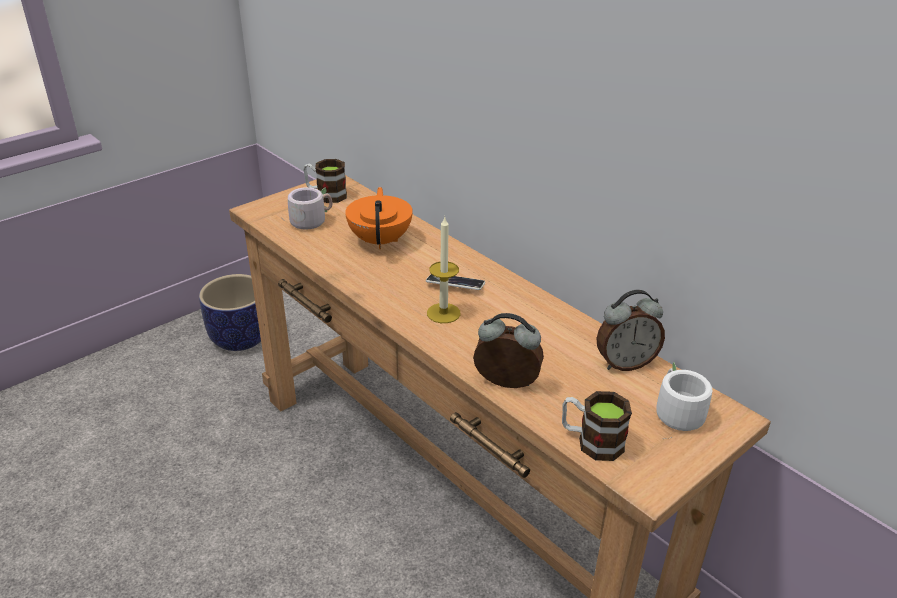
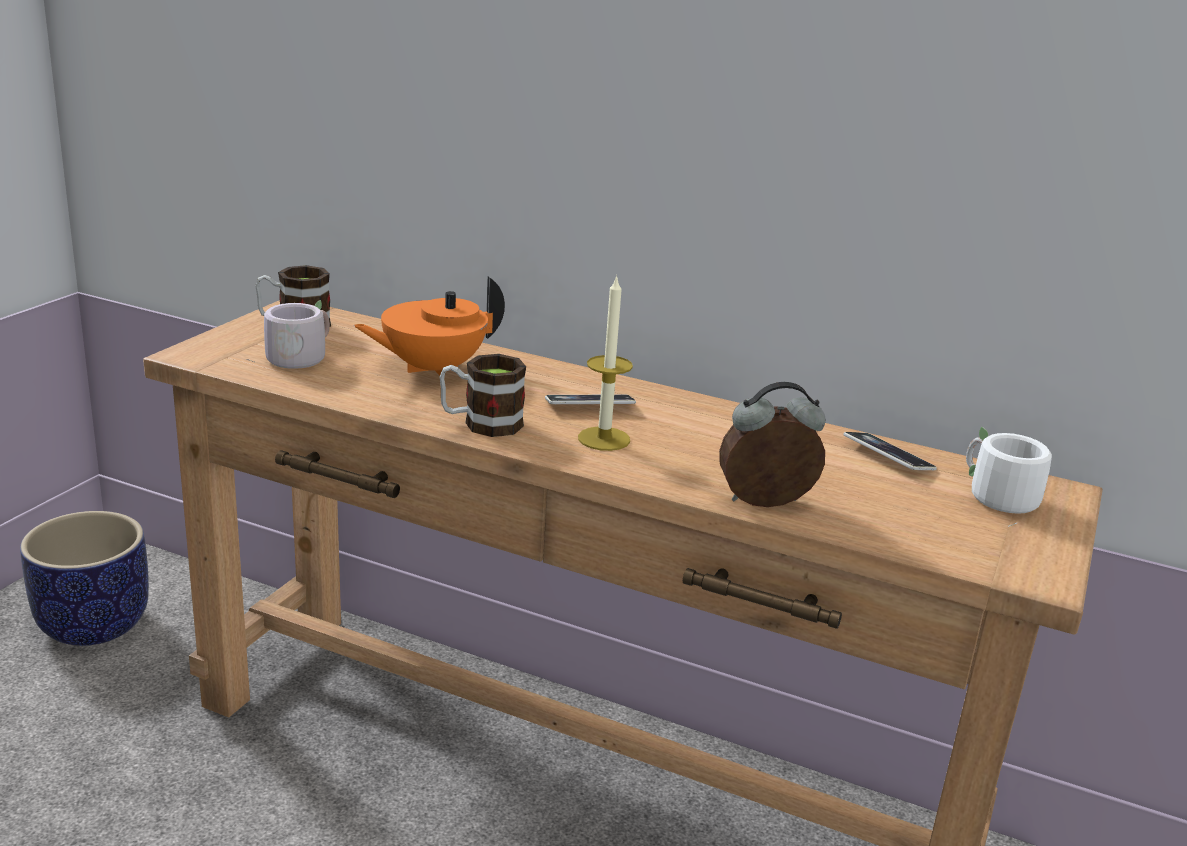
camera: 25 degrees left, 10 degrees down
orange teapot [345,187,413,249] -> orange teapot turned 90 degrees counterclockwise [353,276,505,378]
mug [562,391,632,461] -> mug moved to [440,354,526,437]
alarm clock [596,290,665,371] -> phone [843,432,937,470]

